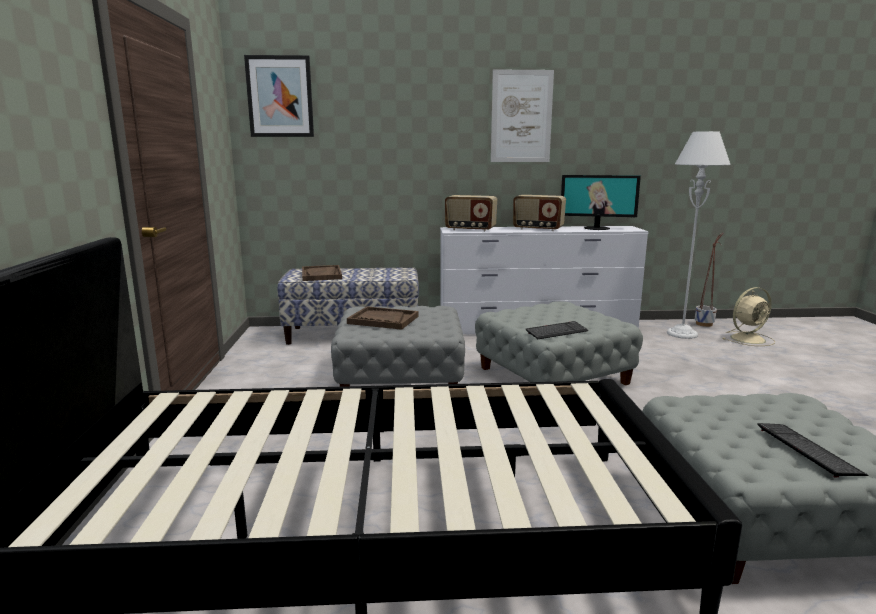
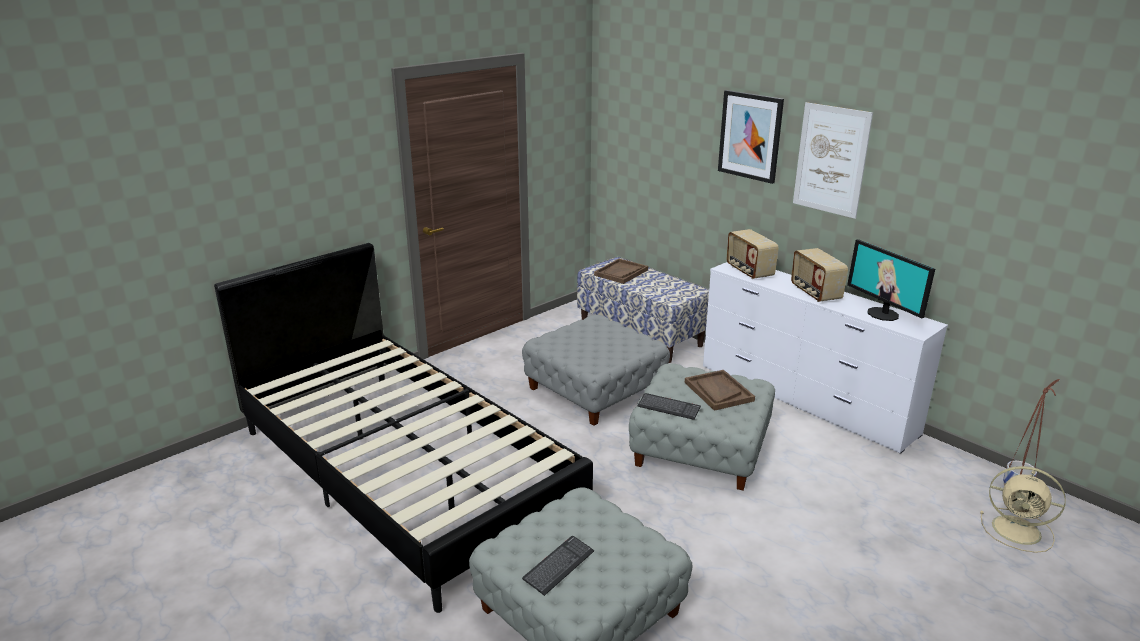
camera: 50 degrees right, 10 degrees up
picture [244,55,314,137] -> picture moved to [718,90,784,184]
brown tray [347,306,419,330] -> brown tray moved to [685,370,755,411]
grey floor lamp [667,131,731,339] -> none

